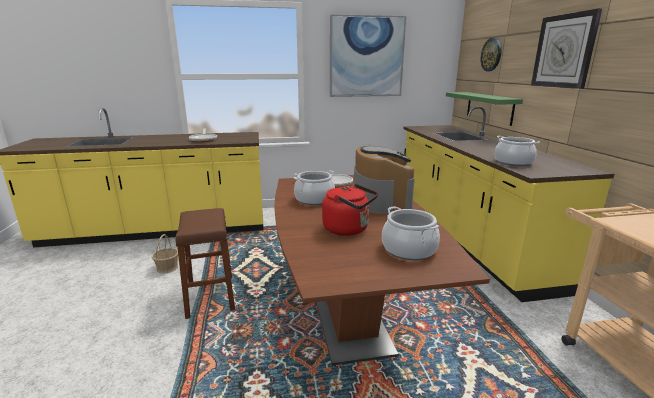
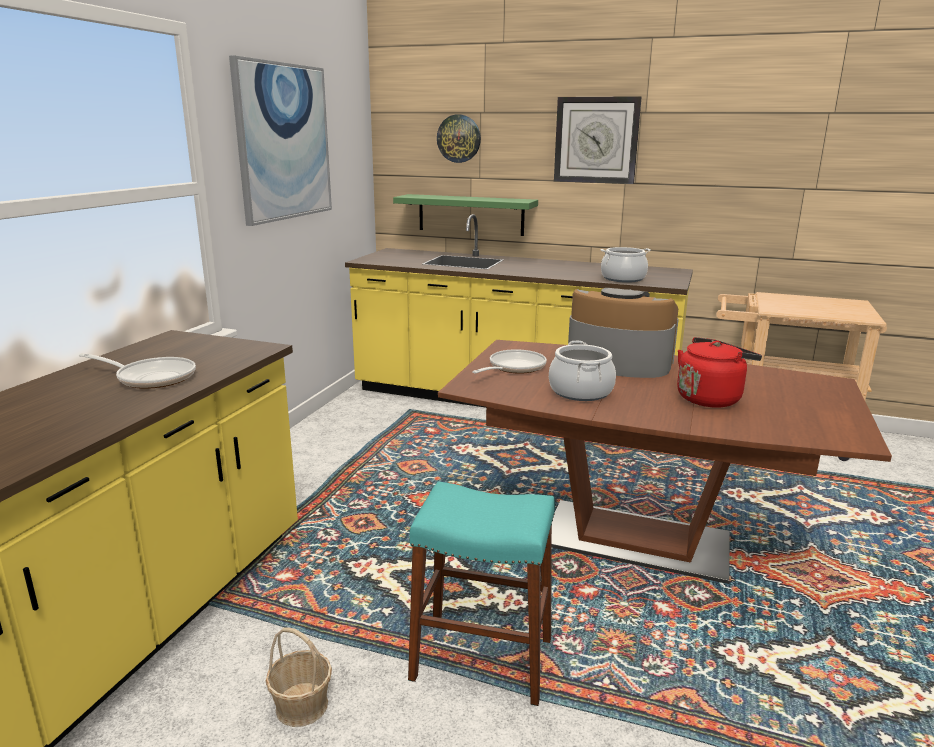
camera: 60 degrees left, 0 degrees up
brown stool [175,208,235,319] -> turquoise stool [408,481,555,706]
cooking pot [382,206,440,260] -> none

